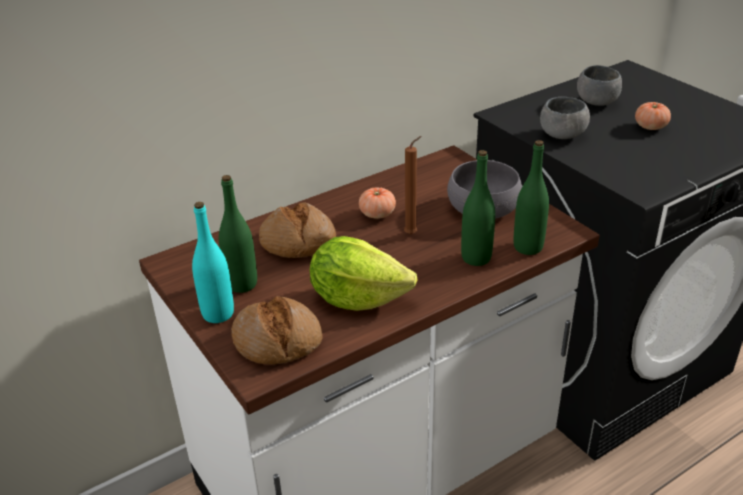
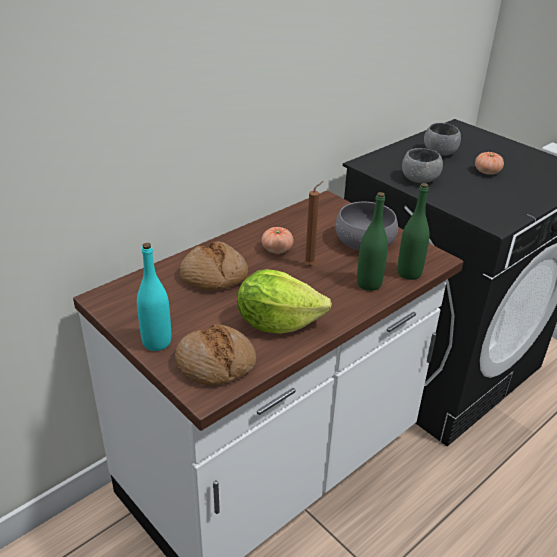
camera: 10 degrees left, 0 degrees up
green bottle [219,175,257,293] -> none

